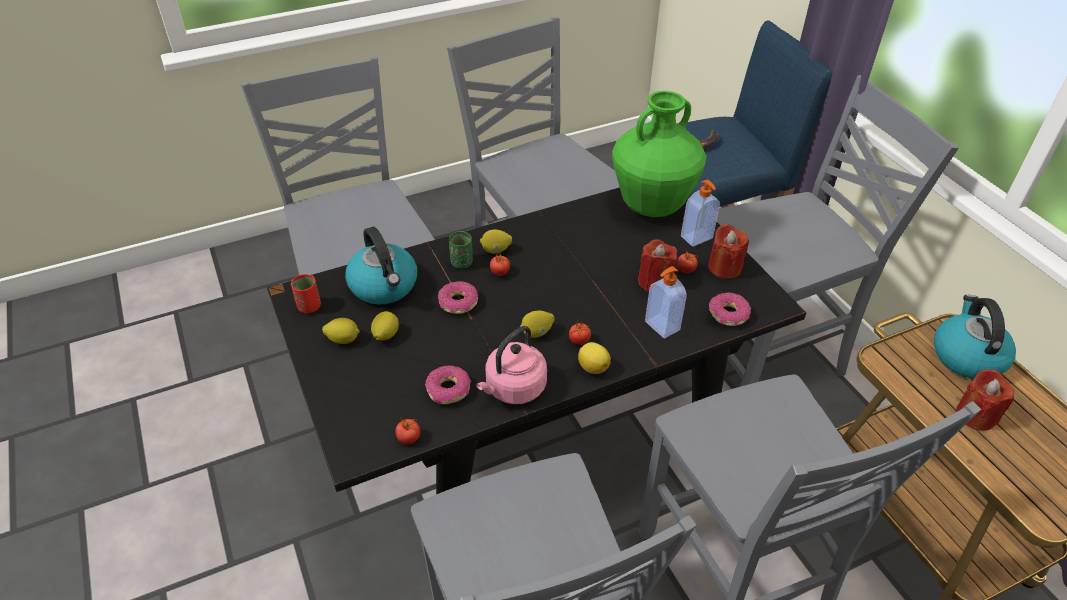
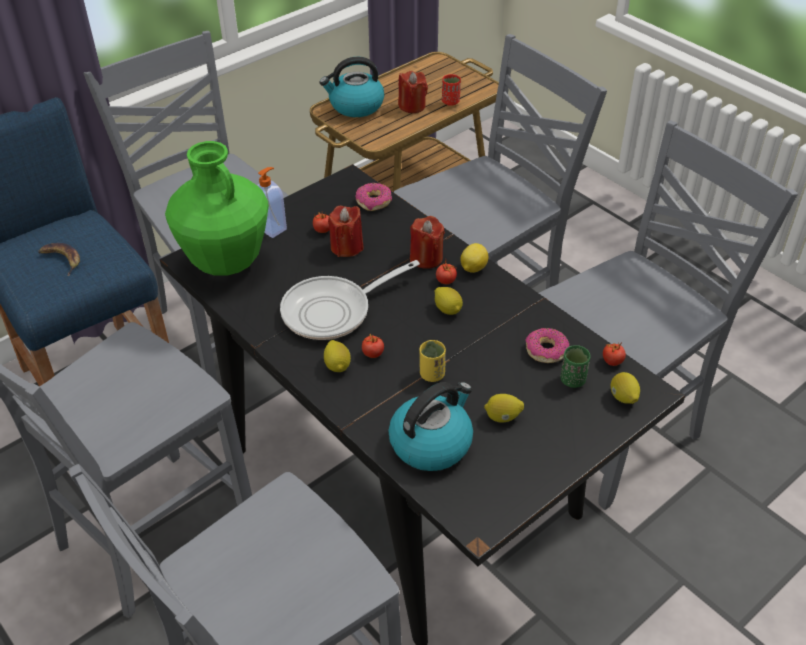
camera: 105 degrees left, 0 degrees up
red cup [291,274,321,313] -> red cup moved to [442,74,461,106]
lemon [322,318,360,344] -> lemon moved to [611,372,640,404]
donut [438,281,478,314] -> yellow cup [419,340,446,382]
green cup [449,231,473,269] -> green cup moved to [560,345,591,388]
pink kettle [476,326,547,404] -> none
soap dispenser [645,266,687,339] -> none
red candle [708,224,749,279] -> red candle moved to [410,216,445,269]
none -> frying pan [280,260,420,340]

